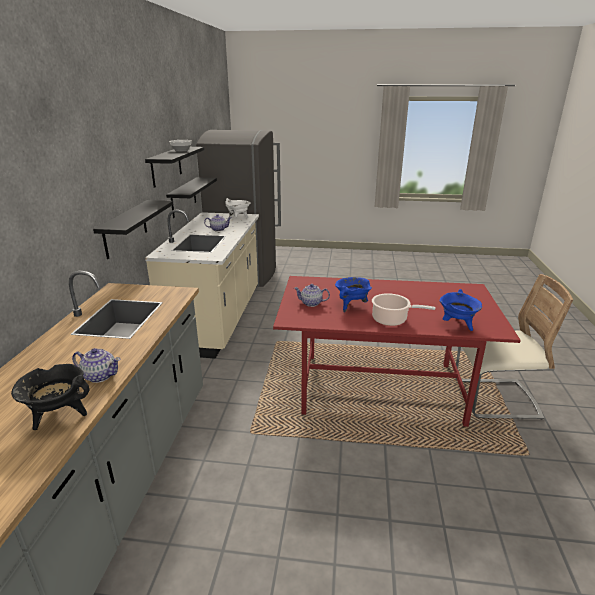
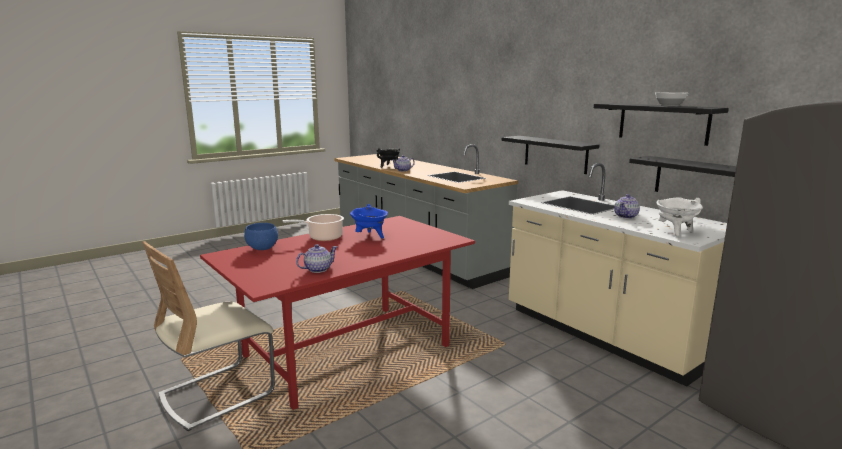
camera: 135 degrees right, 10 degrees down
teapot [294,284,330,307] -> teapot moved to [296,244,337,273]
blue cooking pot [440,289,482,331] -> blue bowl [244,223,278,250]

